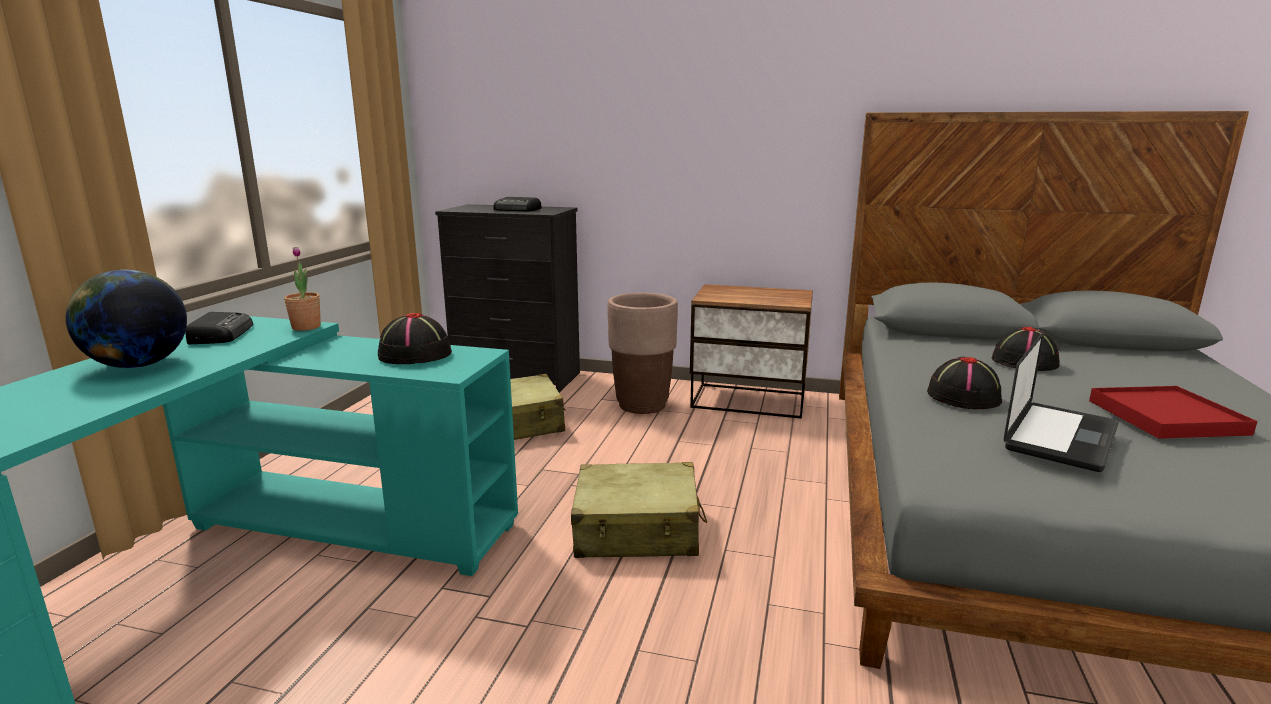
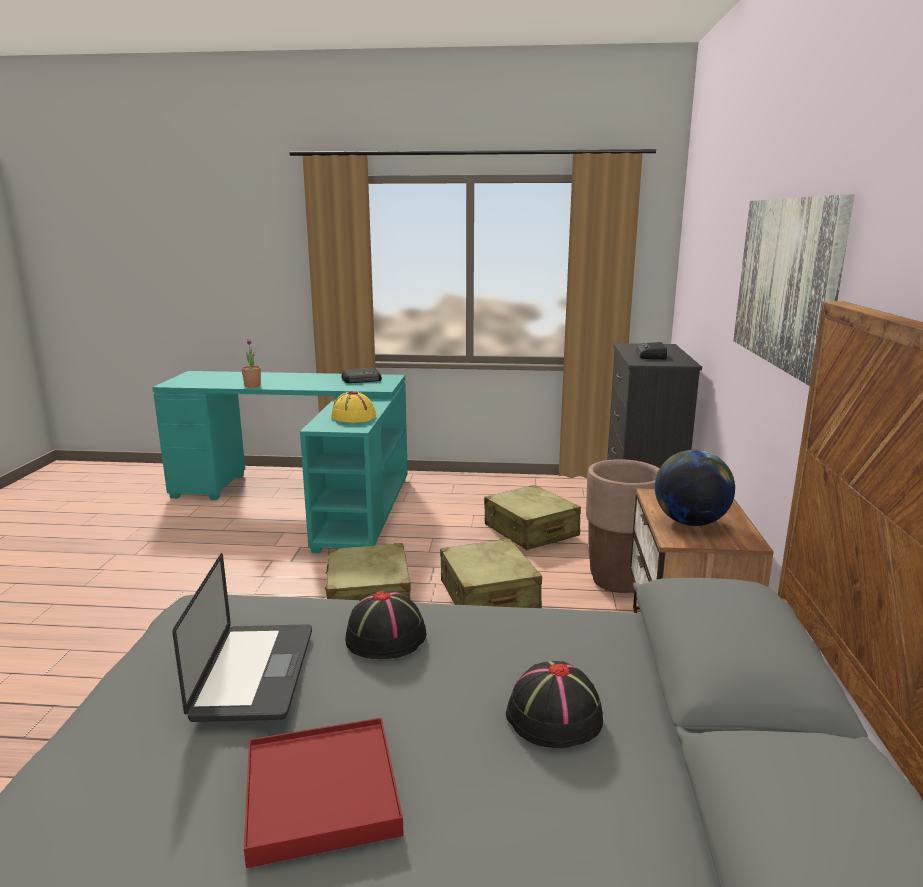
camera: 80 degrees right, 0 degrees up
globe [66,270,187,368] -> globe moved to [655,450,735,526]
potted plant [284,247,321,331] -> potted plant moved to [241,339,261,388]
black hat [378,313,452,364] -> yellow hat [331,391,376,423]
laptop [1004,332,1119,472] -> laptop turned 120 degrees counterclockwise [172,553,312,722]
none -> beige suitcase [440,539,542,608]
none -> picture [733,195,854,386]

